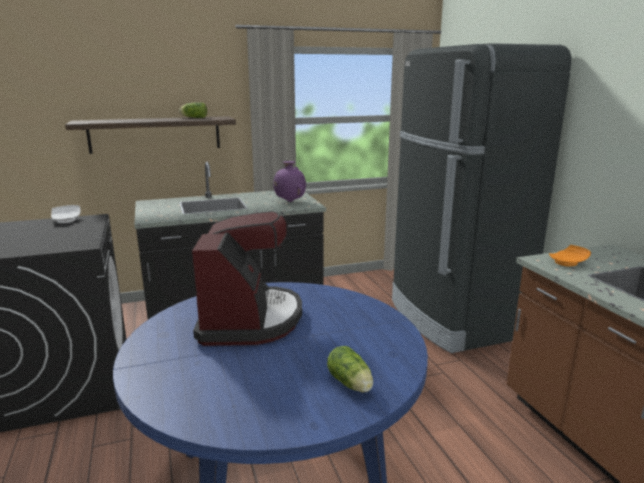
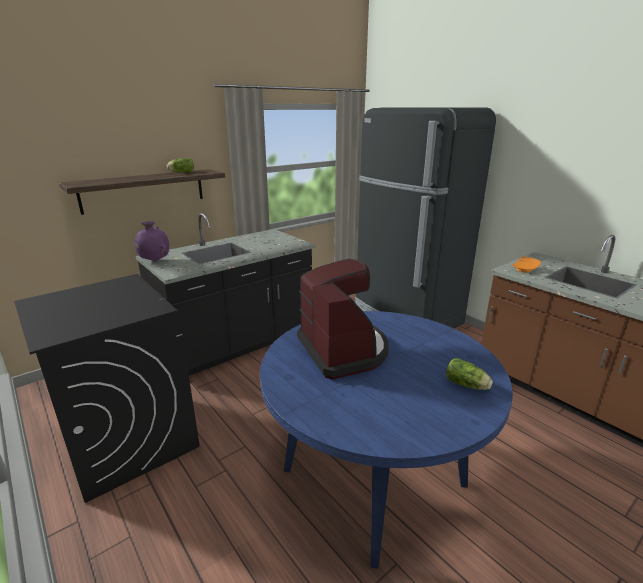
camera: 20 degrees left, 5 degrees up
white plate [51,205,81,223] -> none
purple vase [273,161,306,202] -> purple vase moved to [134,221,169,262]

